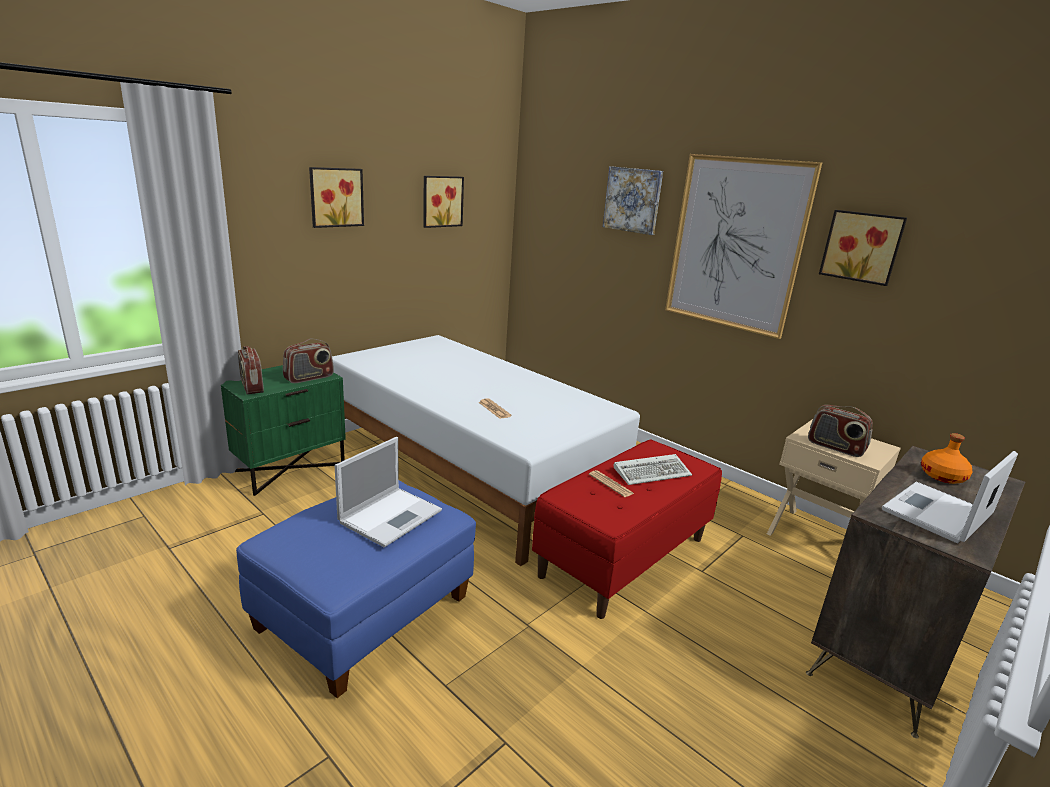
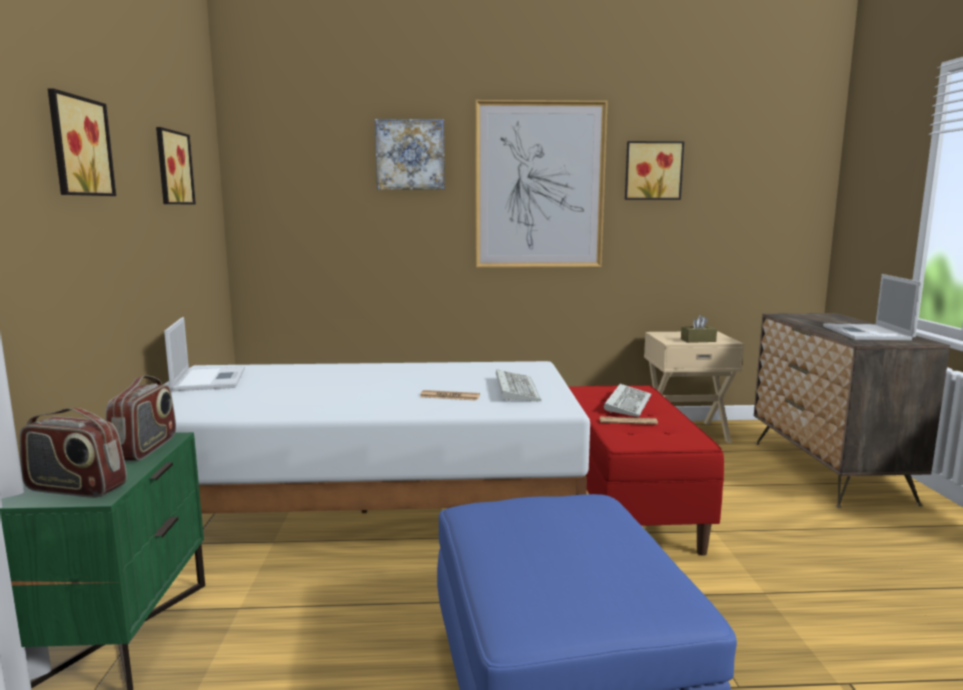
camera: 45 degrees left, 10 degrees down
laptop [334,437,442,547] -> laptop moved to [164,317,245,391]
radio [808,405,873,457] -> brown tissue box [681,315,717,343]
orange bottle [921,433,972,484] -> none
none -> keyboard [496,369,541,402]

